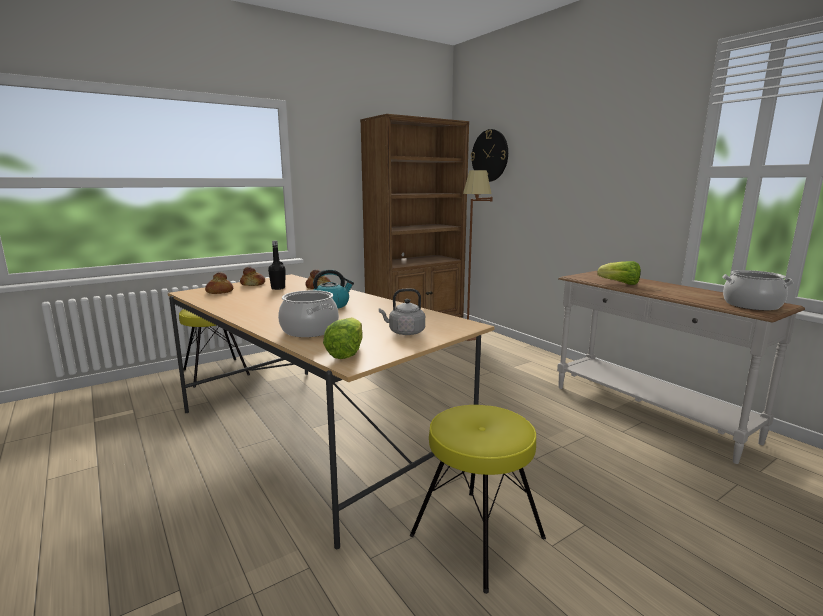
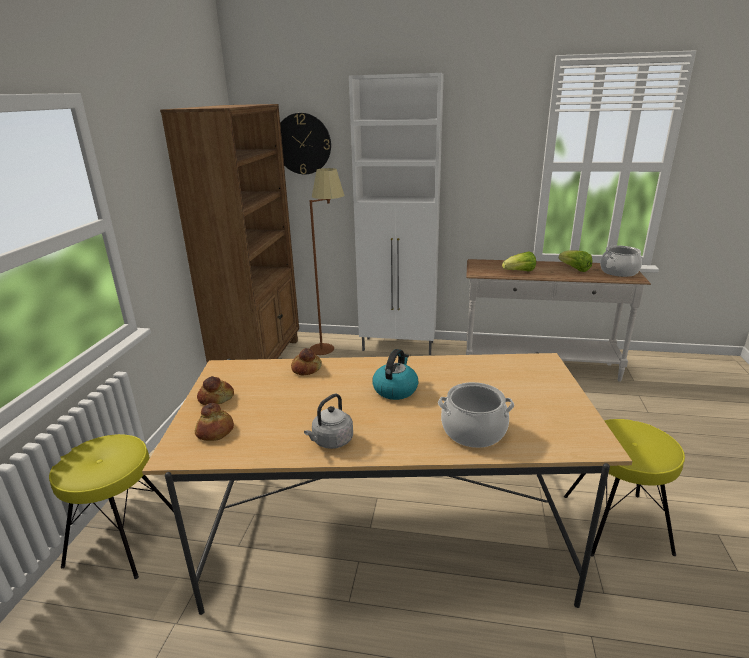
camera: 45 degrees left, 10 degrees up
black bottle [268,241,286,290] -> none
lettuce [323,317,363,359] -> lettuce moved to [559,250,592,272]
grey kettle [379,288,425,335] -> grey kettle moved to [304,394,353,449]
none -> white cabinet [349,73,444,355]

